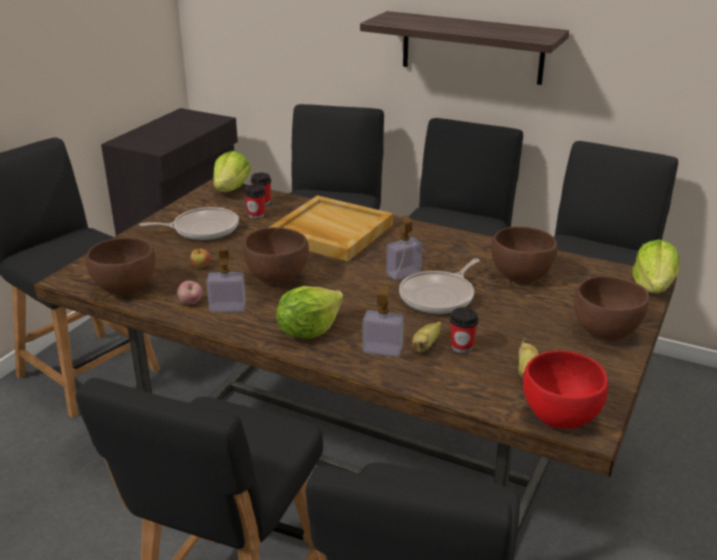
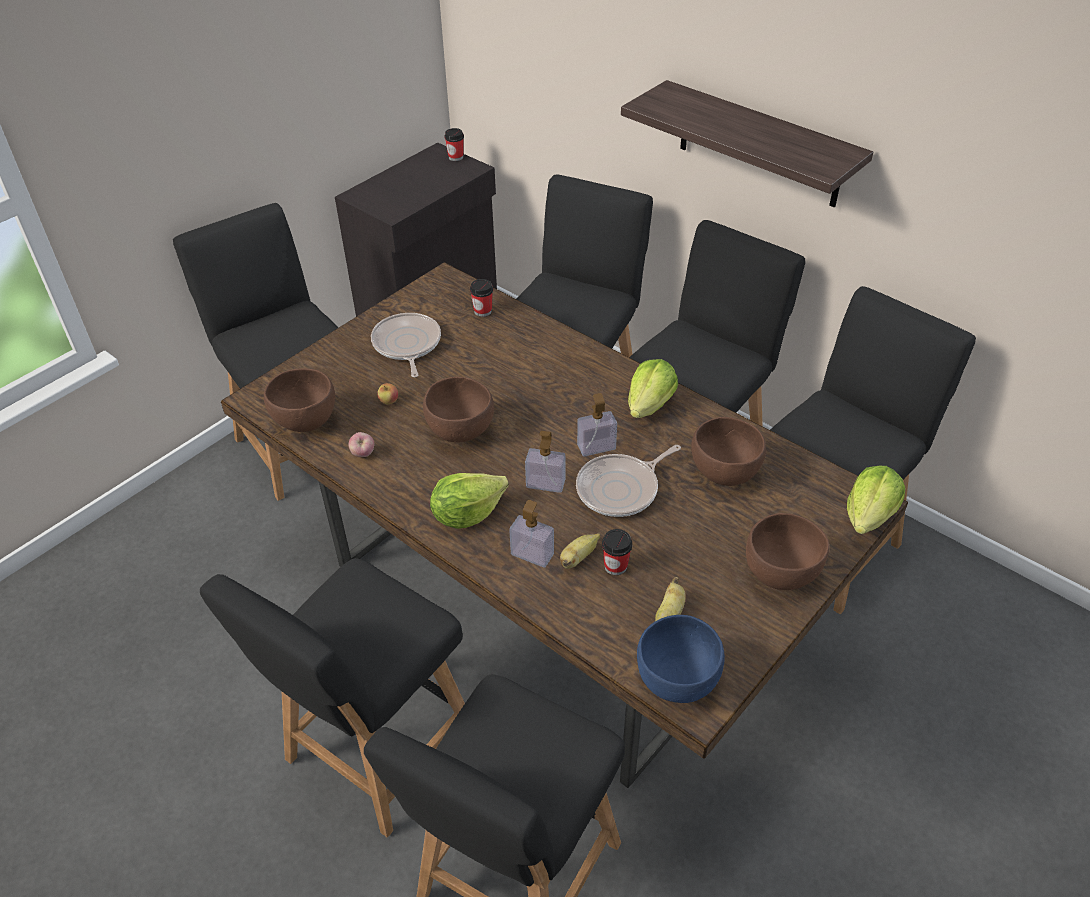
camera: 15 degrees right, 15 degrees up
frying pan [139,207,239,240] -> frying pan turned 105 degrees counterclockwise [371,313,441,377]
soap dispenser [207,249,246,312] -> soap dispenser moved to [525,431,566,493]
lettuce [213,151,251,192] -> lettuce moved to [628,359,678,418]
cup [244,184,266,219] -> cup moved to [445,128,464,161]
beige tray [269,195,393,261] -> none
red bowl [523,350,608,429] -> blue bowl [637,615,725,703]

